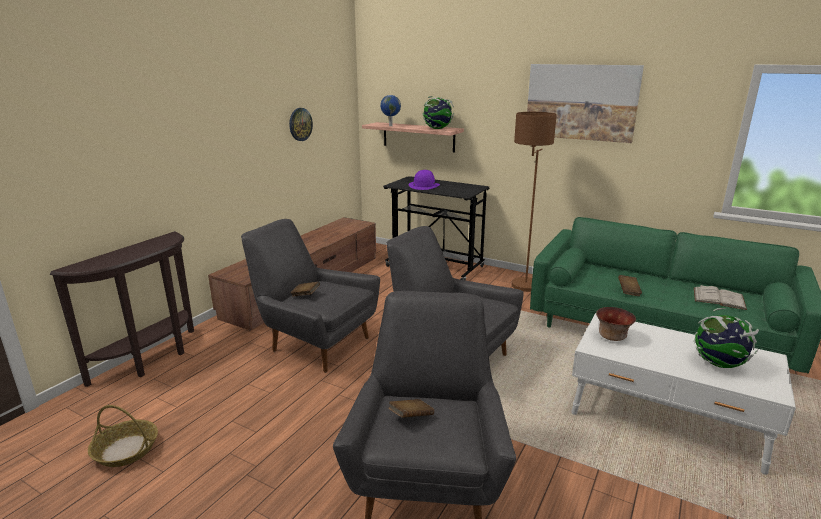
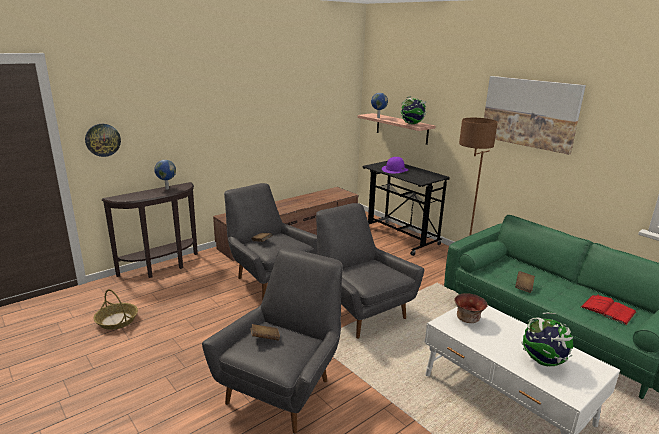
camera: 20 degrees right, 0 degrees up
wall clock [289,108,313,141] -> wall clock moved to [85,124,121,157]
white book [694,285,747,310] -> red book [581,294,636,325]
none -> globe [154,160,176,190]

